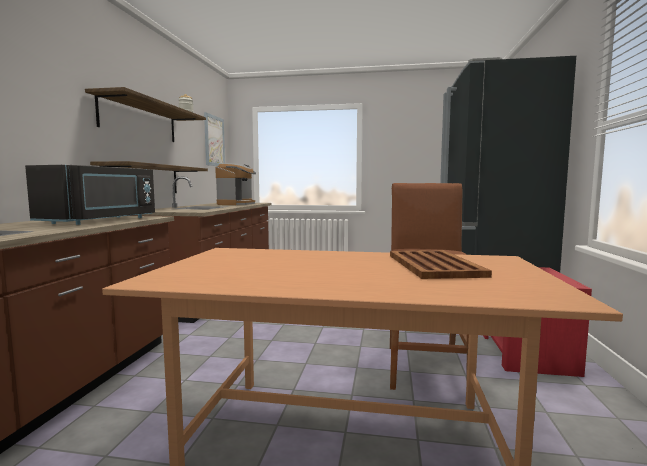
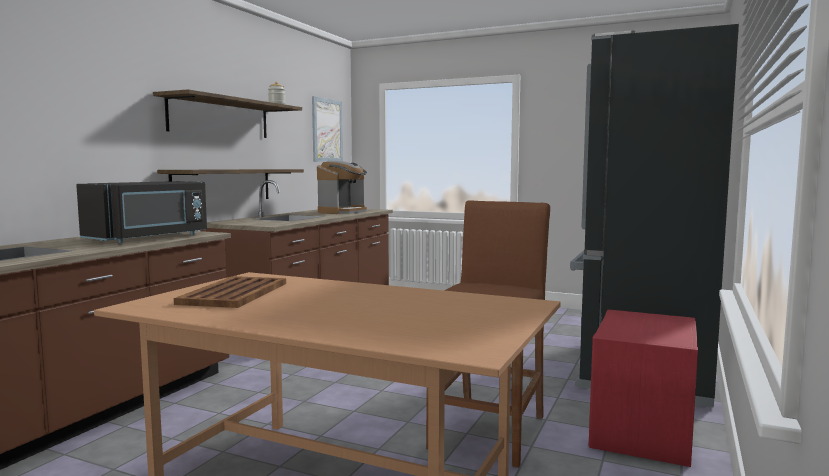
camera: 15 degrees right, 0 degrees up
brown tray [390,250,492,279] -> brown tray moved to [174,276,286,308]

